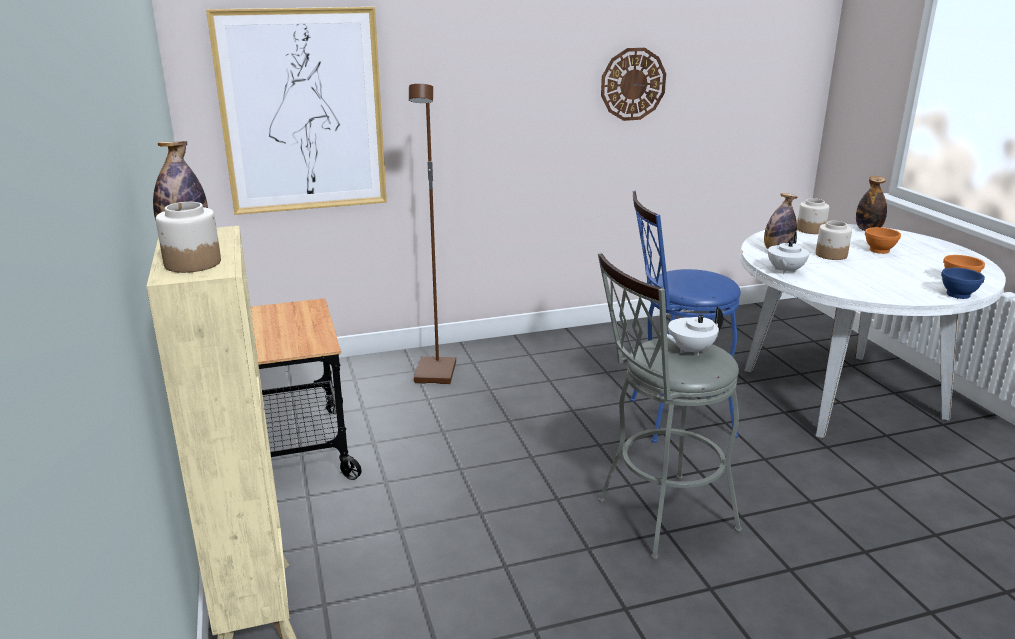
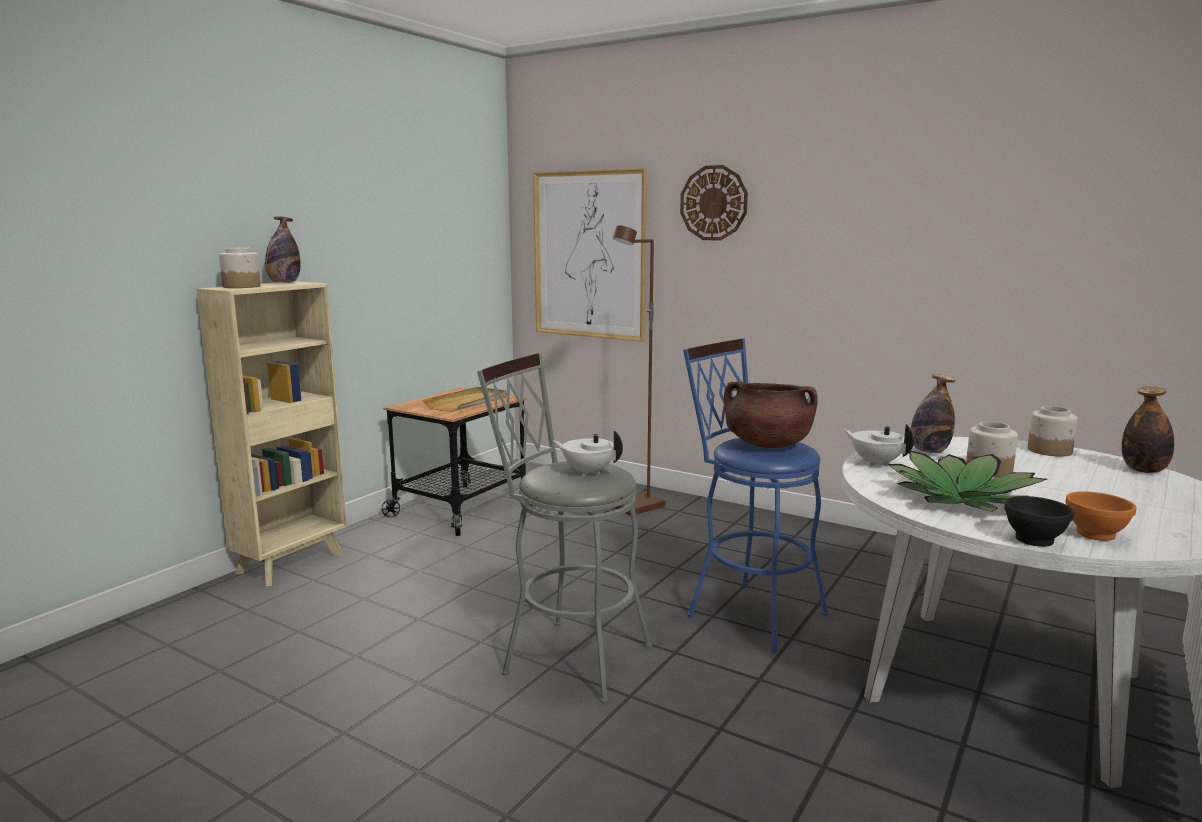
camera: 50 degrees right, 10 degrees down
wall clock [601,48,666,121] -> wall clock moved to [680,165,748,241]
white teapot [768,232,809,274] -> white teapot turned 60 degrees clockwise [843,424,914,466]
orange bowl [865,227,901,254] -> none
blue bowl [941,268,985,299] -> black bowl [1004,496,1074,547]
none -> beige tray [423,387,507,412]
none -> brown cooking pot [724,382,818,448]
none -> potted plant [888,450,1047,512]

